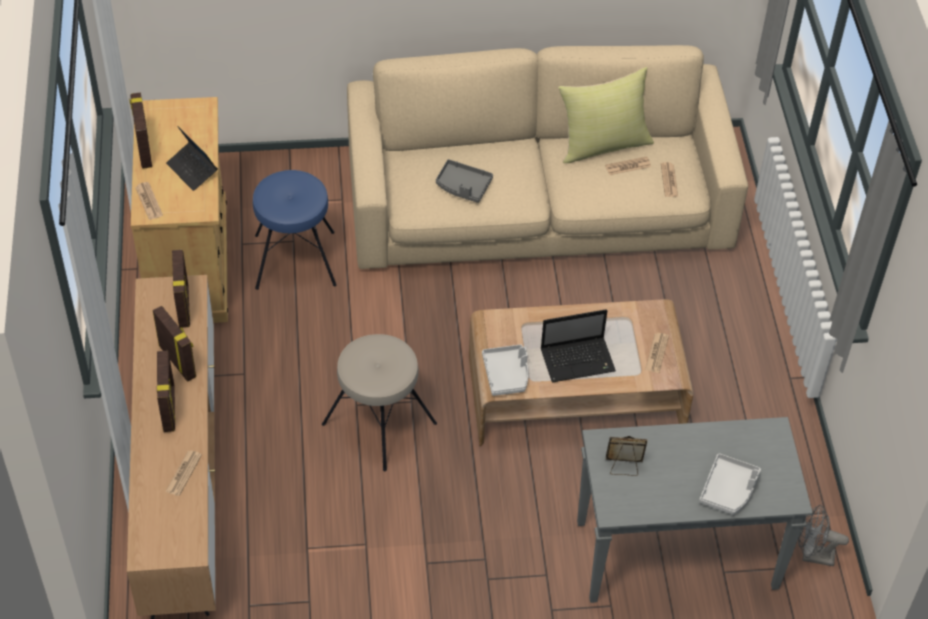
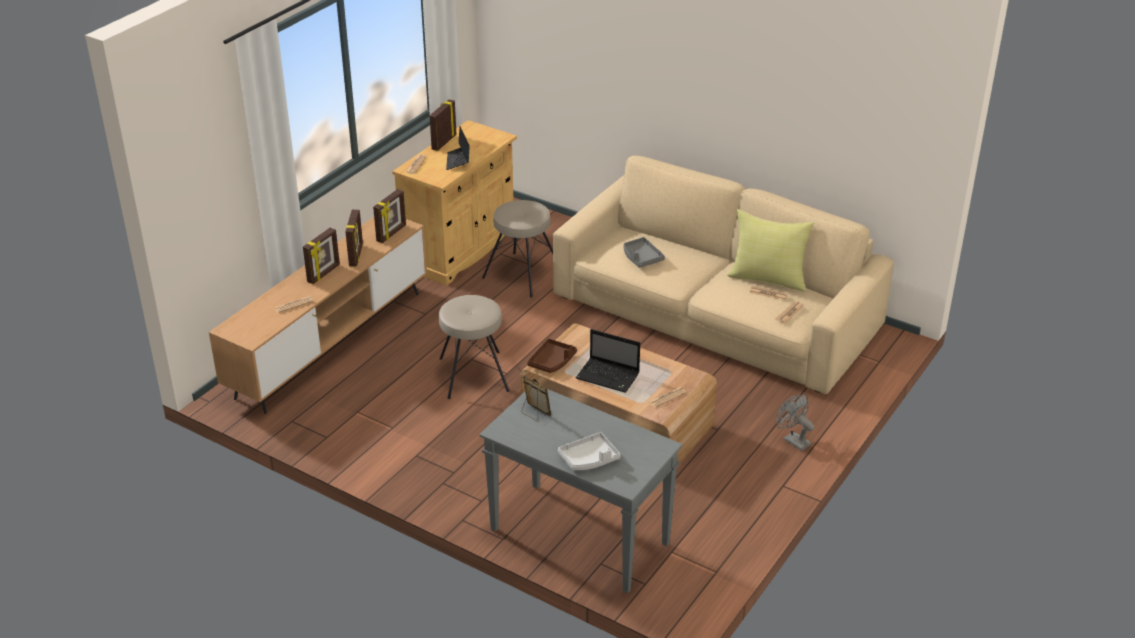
camera: 40 degrees right, 15 degrees down
blue stool [253,170,336,290] -> beige stool [482,200,553,298]
grey tray [482,344,529,396] -> brown tray [527,339,577,373]
grey fan [798,505,849,566] -> grey fan moved to [777,395,814,451]

